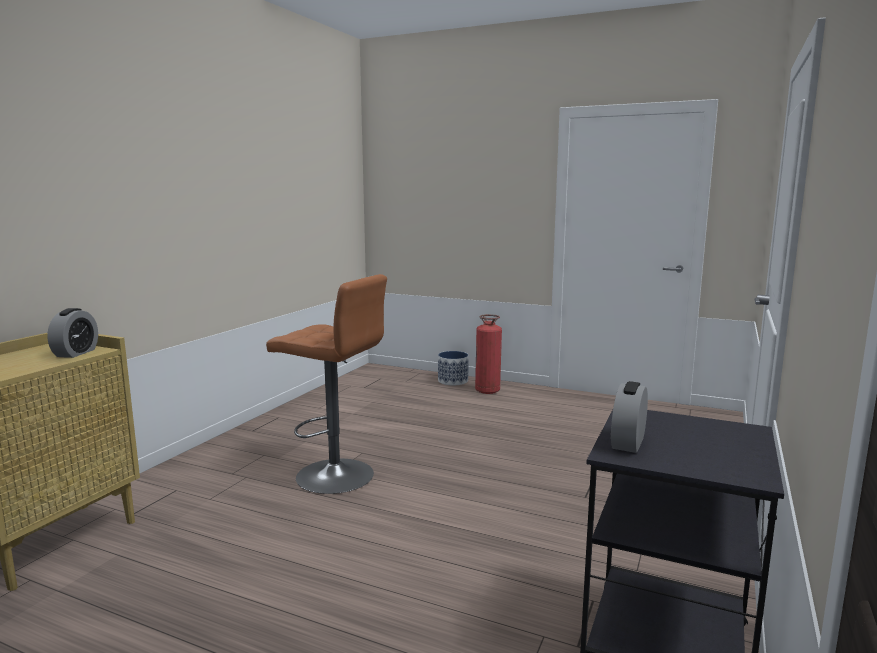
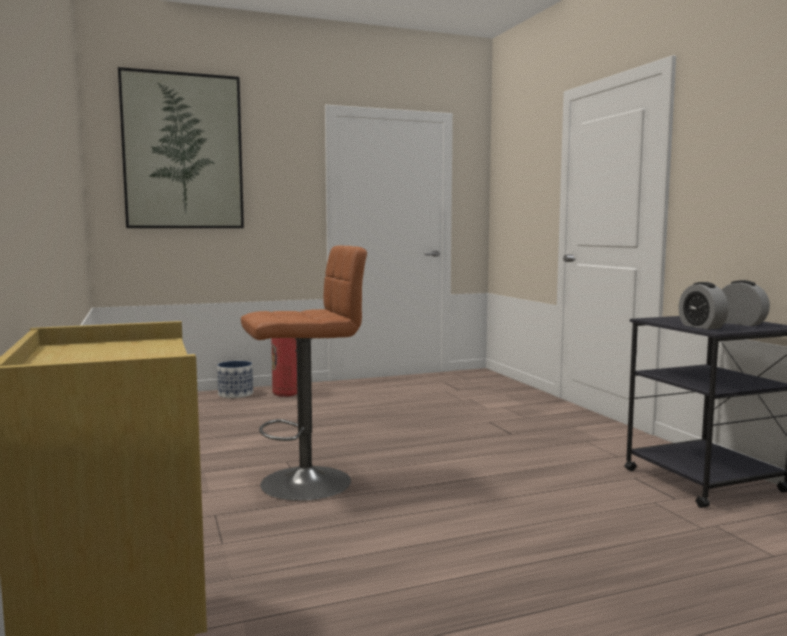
camera: 45 degrees left, 5 degrees down
alarm clock [47,308,98,358] -> alarm clock moved to [721,280,770,326]
none -> picture [118,67,244,228]

